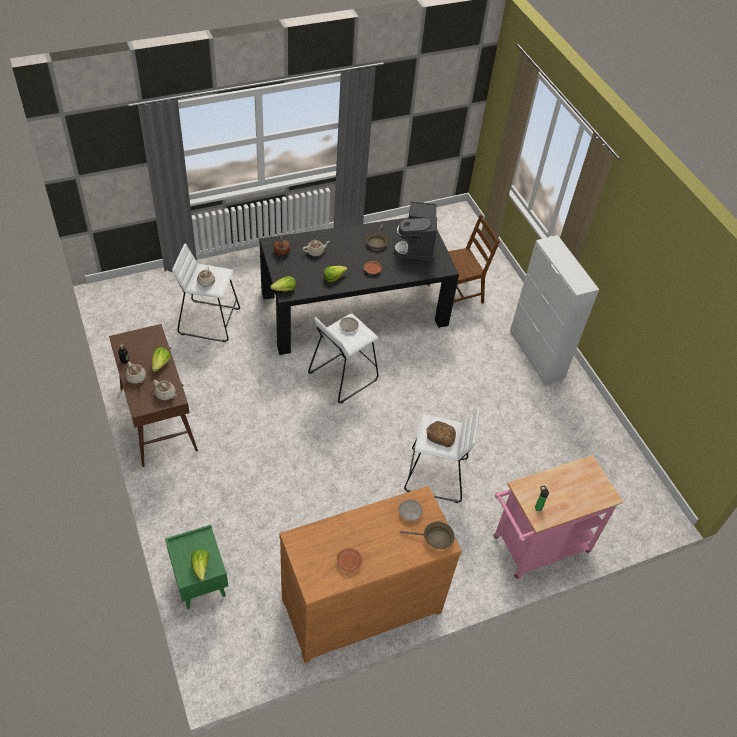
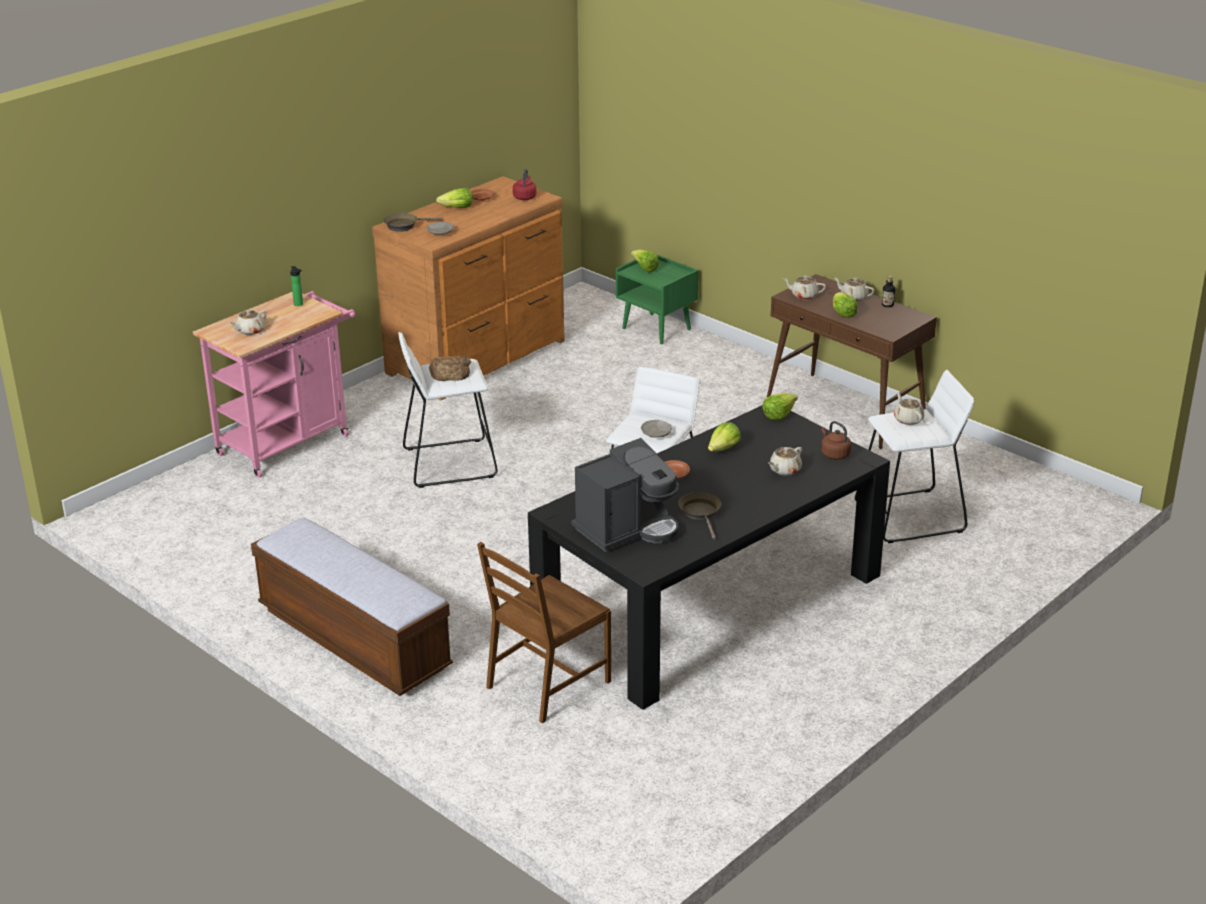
camera: 160 degrees right, 20 degrees down
coffee machine [394,201,437,260] -> coffee machine turned 75 degrees clockwise [571,438,679,552]
white cabinet [510,235,599,384] -> bench [251,518,453,696]
none -> beige teapot [229,310,267,335]
none -> lettuce [436,188,473,208]
none -> red kettle [513,169,536,200]

